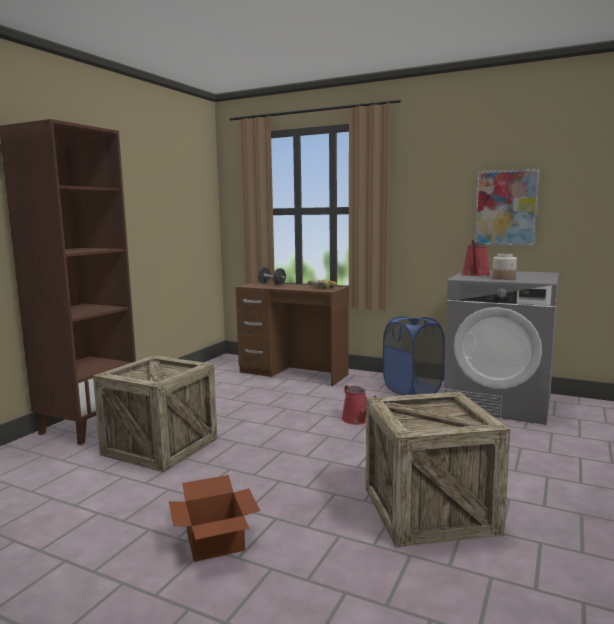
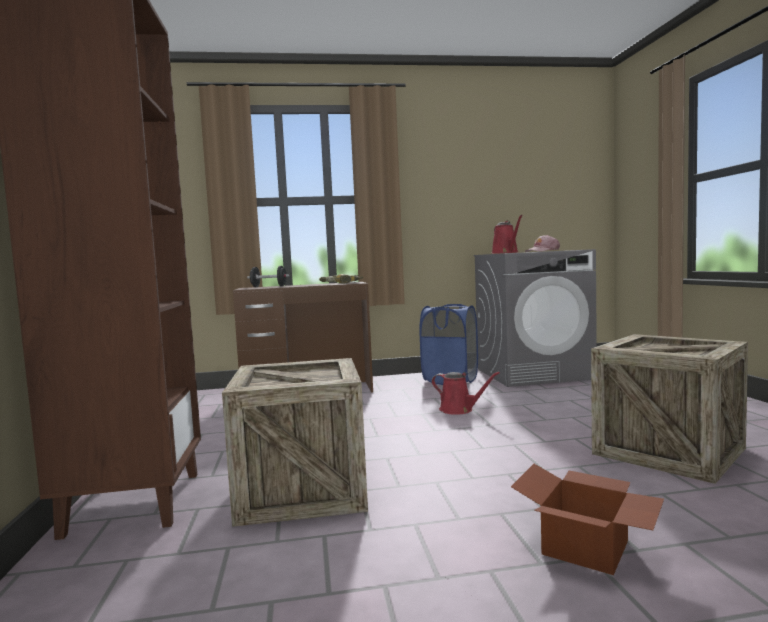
camera: 35 degrees left, 5 degrees down
picture [475,168,540,246] -> none
jar [492,254,517,280] -> pink cap [525,235,560,252]

